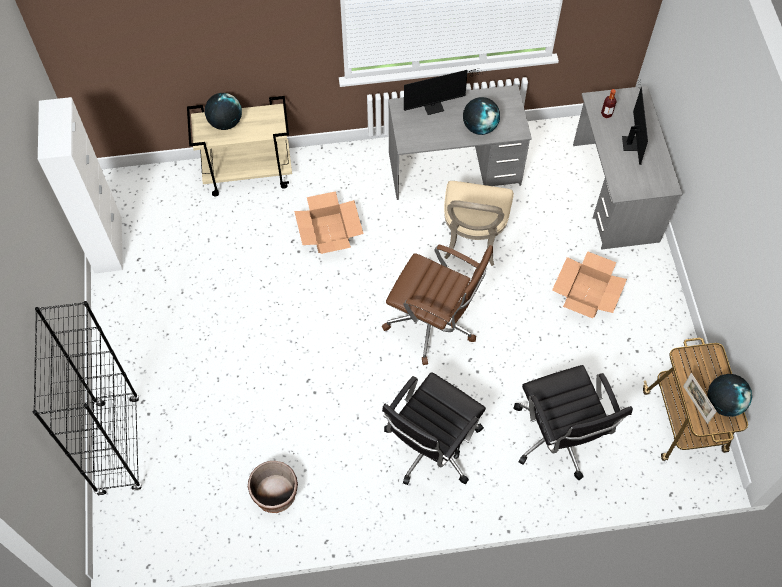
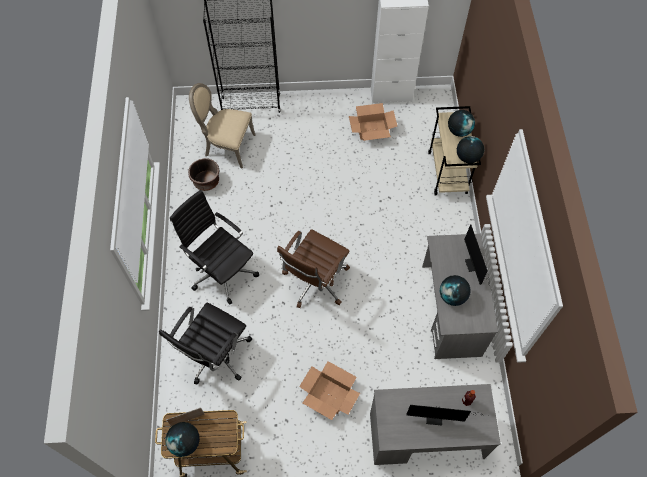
camera: 95 degrees right, 0 degrees up
cardboard box [294,191,363,254] -> cardboard box moved to [349,103,397,141]
beige chair [444,181,514,266] -> beige chair moved to [189,83,256,168]
black office chair [513,365,633,480] -> black office chair turned 45 degrees counterclockwise [159,303,252,385]
none -> globe [457,136,484,163]

